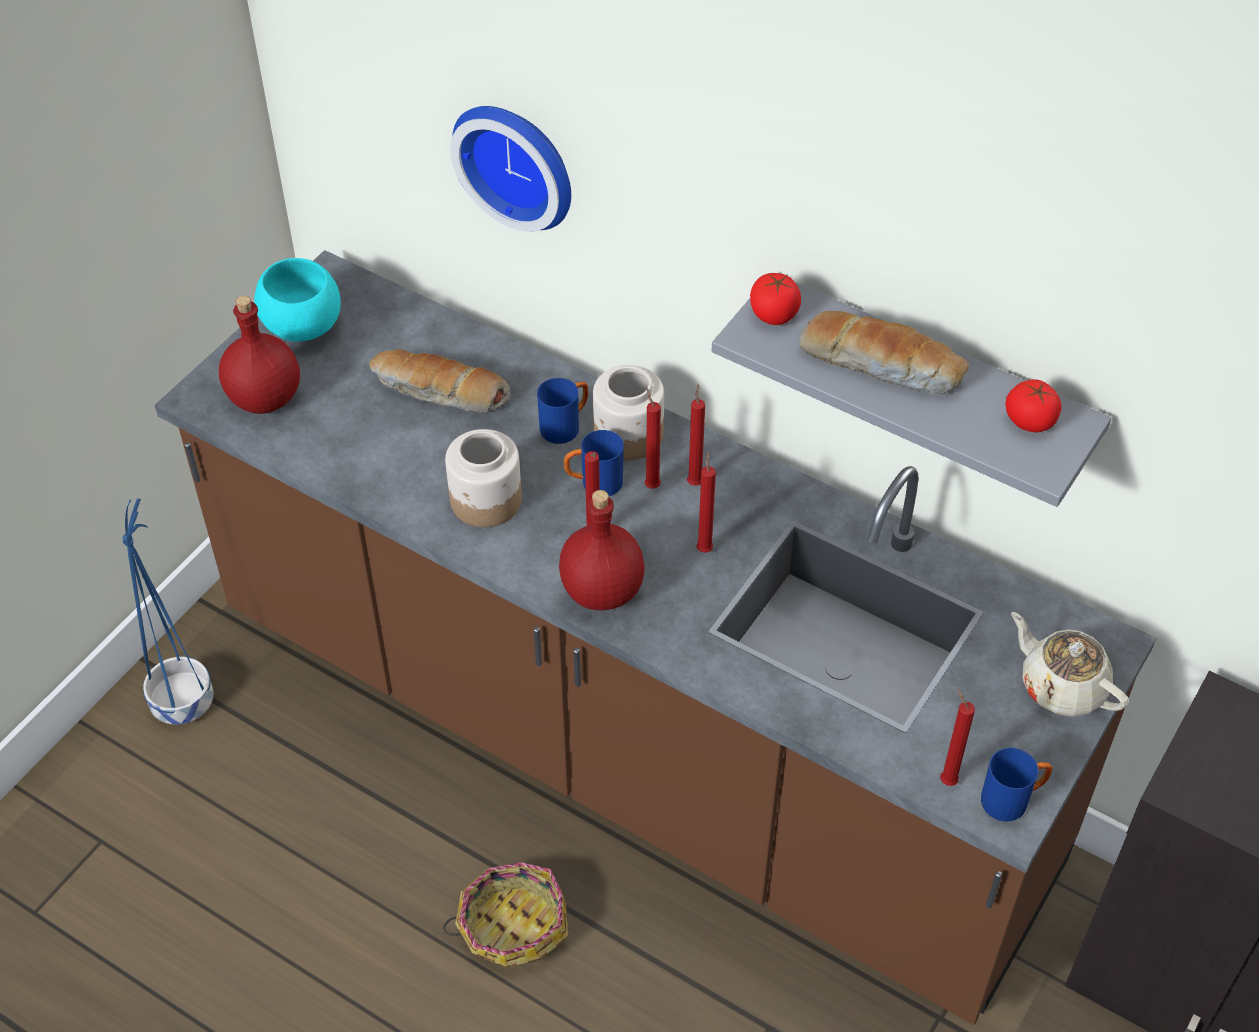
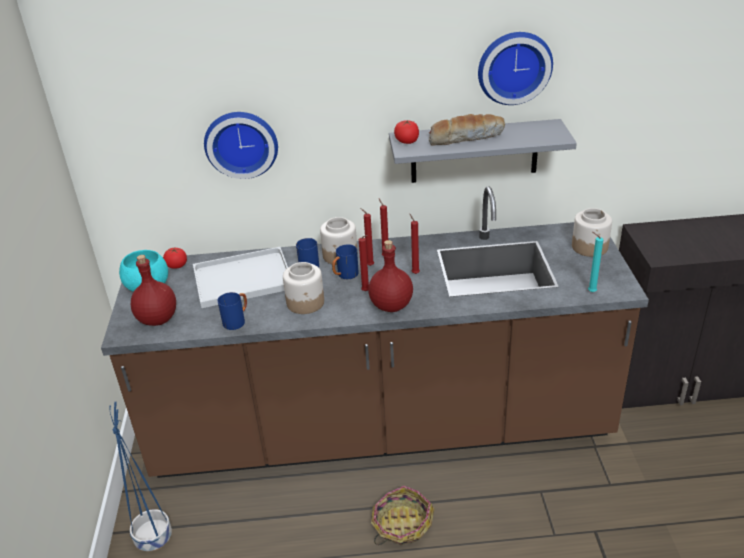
camera: 35 degrees left, 15 degrees down
bread [369,349,510,413] -> white tray [193,247,288,308]
red candle [940,688,975,786] -> turquoise candle [588,232,603,292]
blue mug [981,748,1052,822] -> blue mug moved to [218,292,247,330]
tomato [1005,379,1061,432] -> tomato moved to [163,248,187,269]
beige teapot [1011,612,1129,717] -> jar [572,208,612,257]
none -> wall clock [478,32,553,105]

